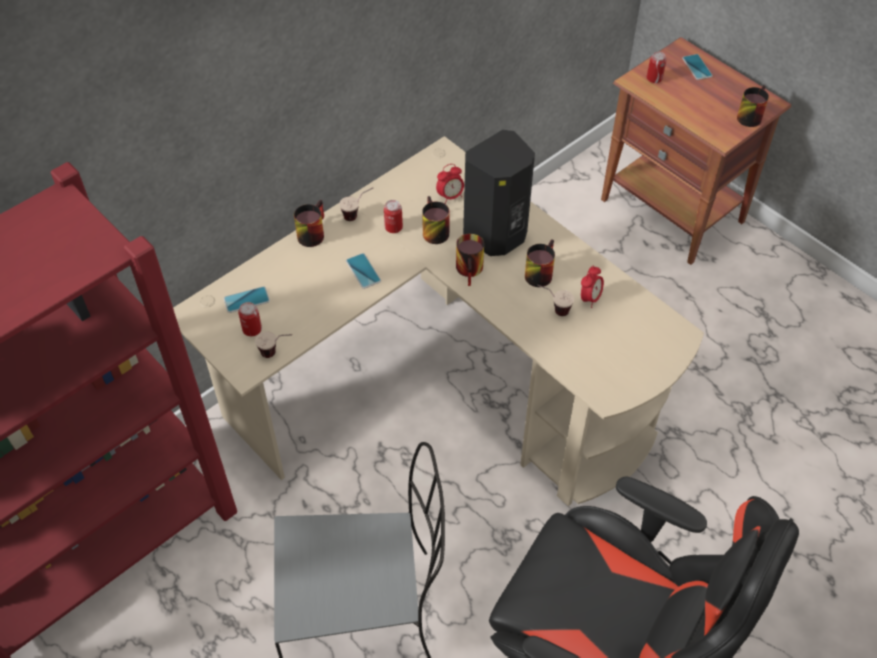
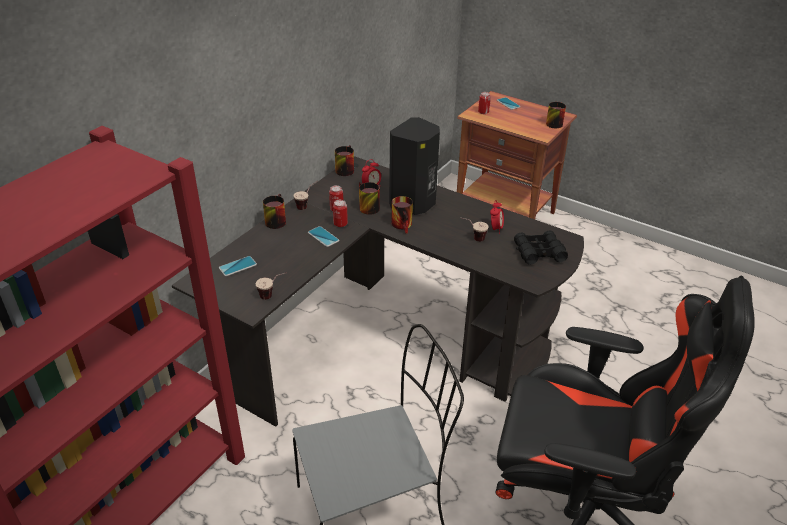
camera: 15 degrees left, 15 degrees down
beige desk [173,136,704,507] -> black desk [172,156,584,427]
can [238,302,262,336] -> can moved to [333,200,348,227]
mug [525,239,555,287] -> mug moved to [335,145,354,176]
none -> black binoculars [514,231,568,265]

